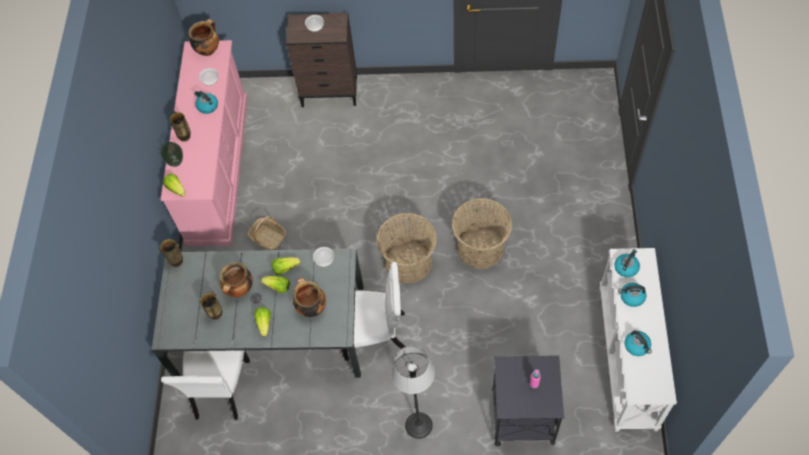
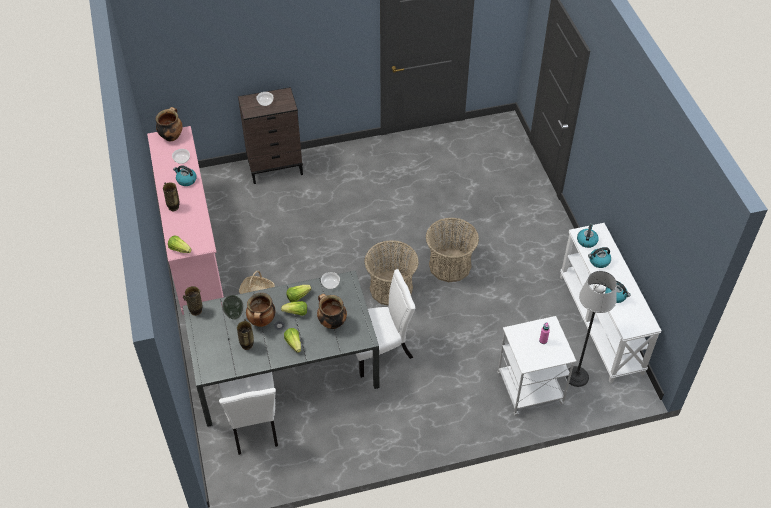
camera: 20 degrees left, 10 degrees down
vase [160,142,183,167] -> vase moved to [222,295,243,320]
floor lamp [391,346,435,439] -> floor lamp moved to [565,271,617,387]
black cart [492,355,564,446] -> white cart [497,316,576,416]

